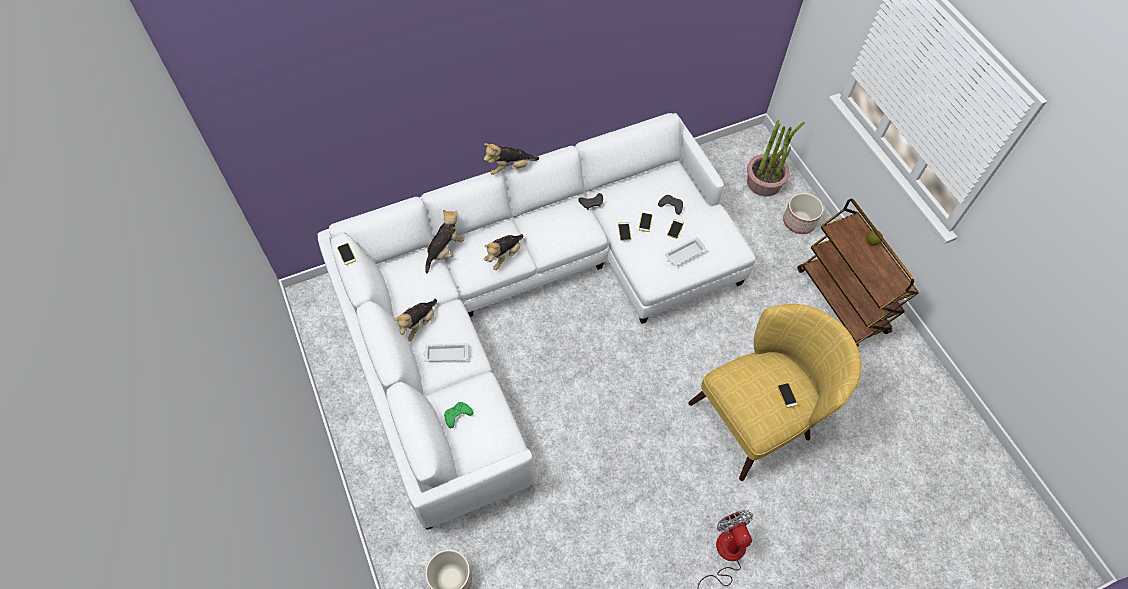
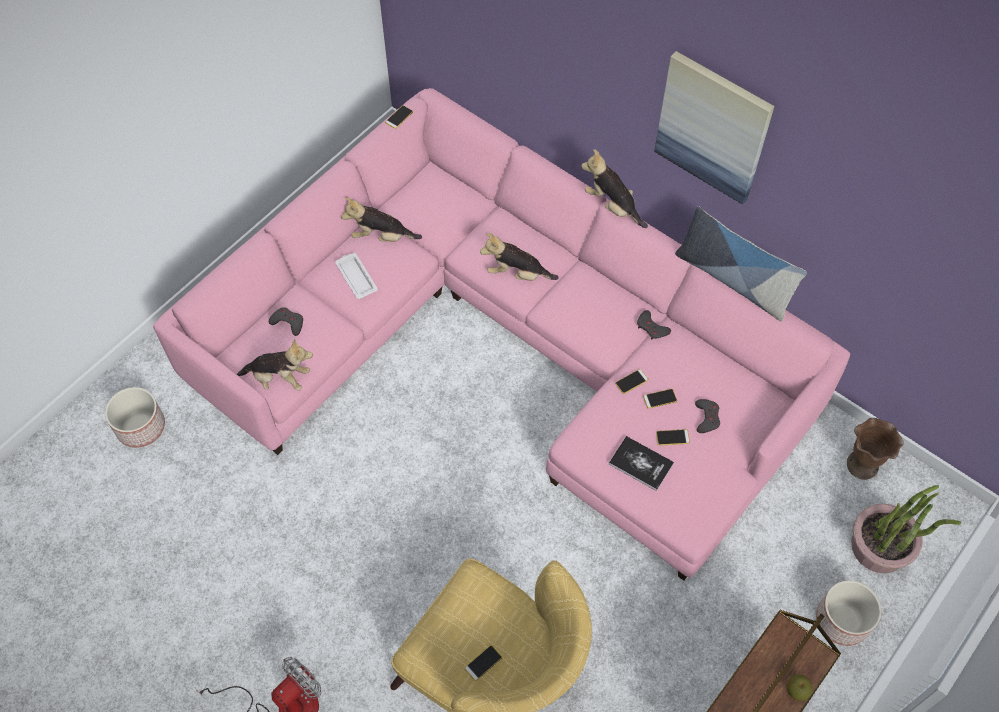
camera: 65 degrees right, 0 degrees up
white sofa [318,113,756,530] -> pink sofa [153,88,850,580]
plush toy [425,210,464,274] -> plush toy moved to [237,339,313,390]
green game controller [444,402,474,428] -> grey game controller [269,307,303,336]
white tray [665,237,707,266] -> book [609,436,674,491]
none -> picture [654,51,775,205]
none -> pillow [675,206,807,321]
none -> brown vase [847,418,904,480]

